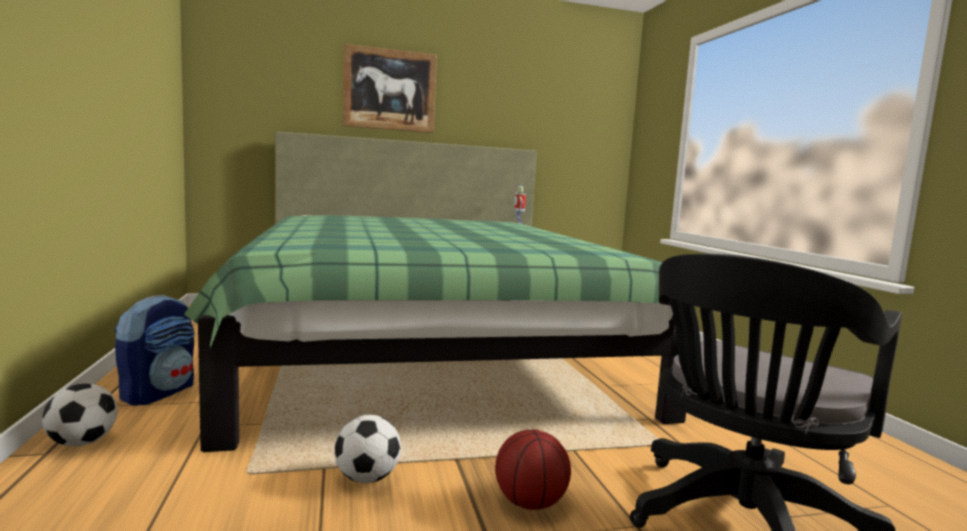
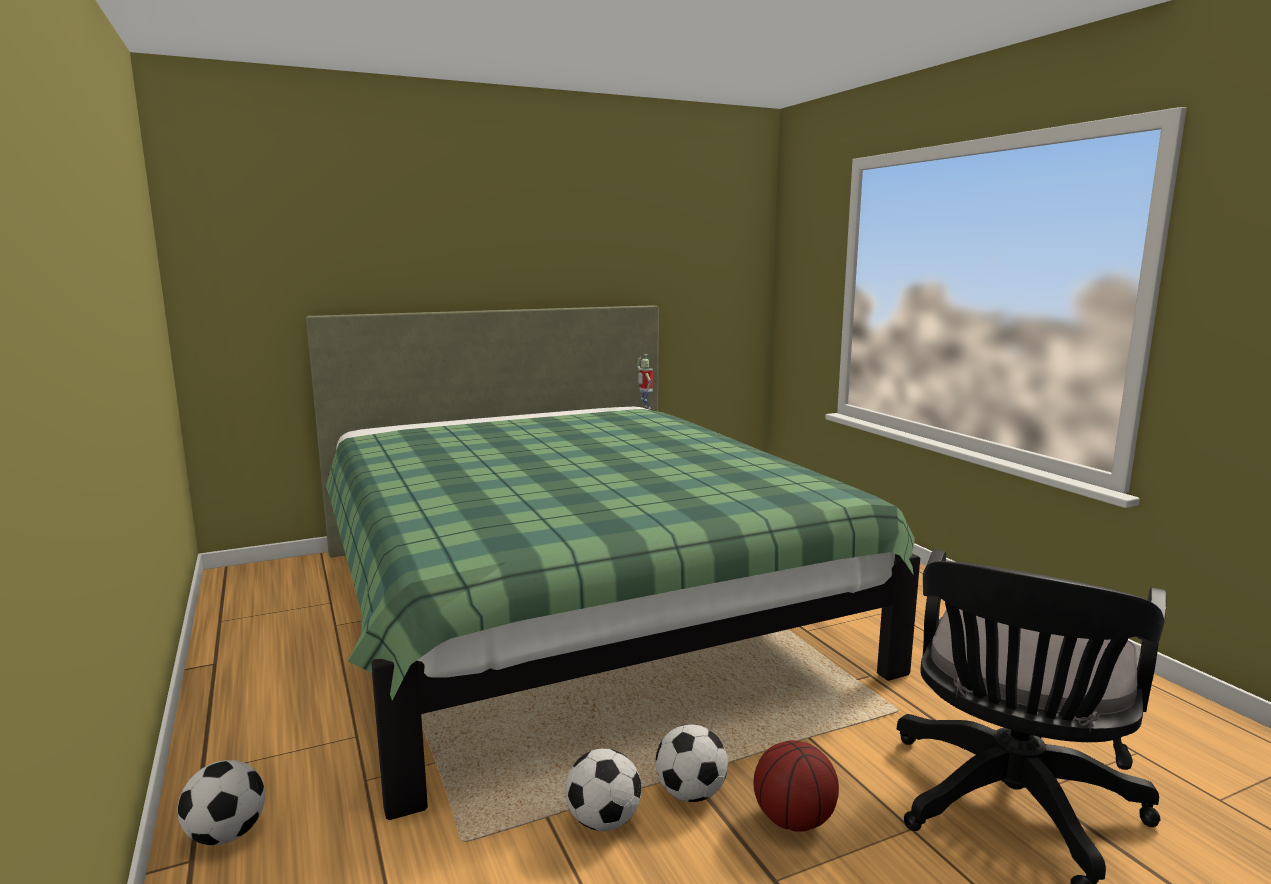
camera: 10 degrees left, 5 degrees up
backpack [115,295,195,406] -> none
picture [343,44,437,133] -> none
none -> football [656,724,728,802]

